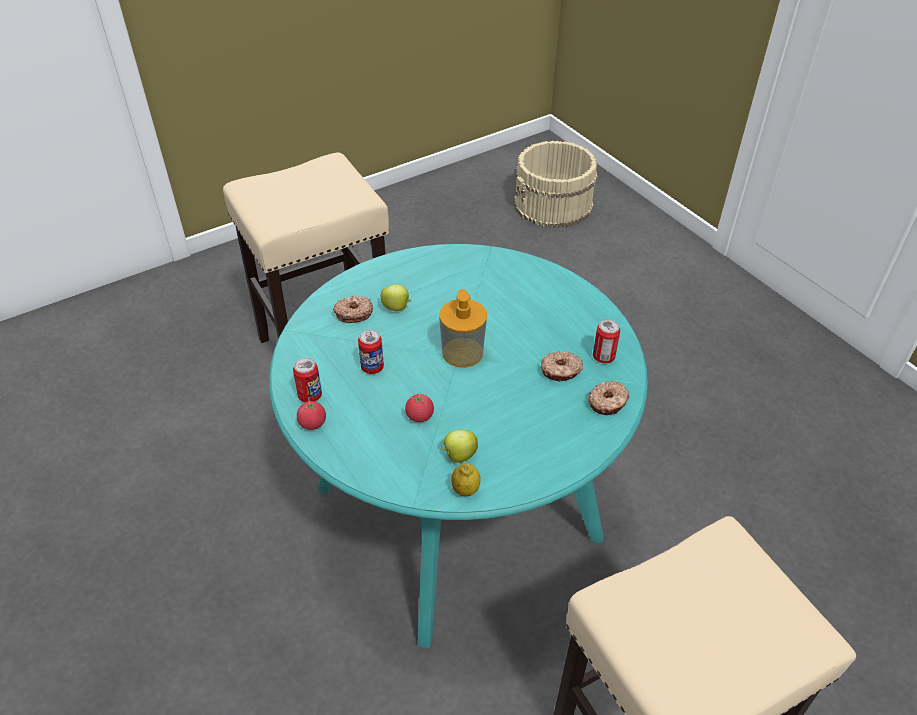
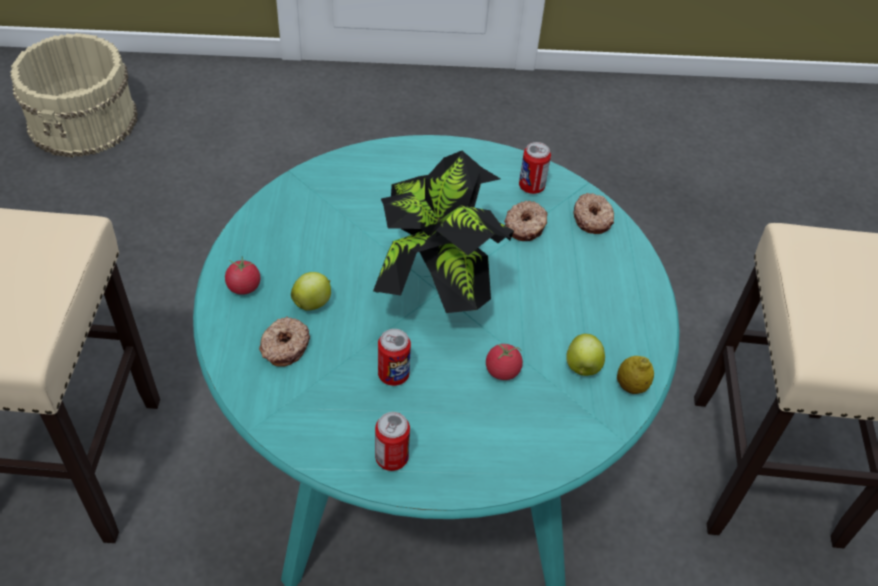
camera: 60 degrees left, 5 degrees up
tomato [297,397,326,430] -> tomato moved to [225,257,260,295]
soap dispenser [439,289,487,368] -> potted plant [373,151,514,313]

